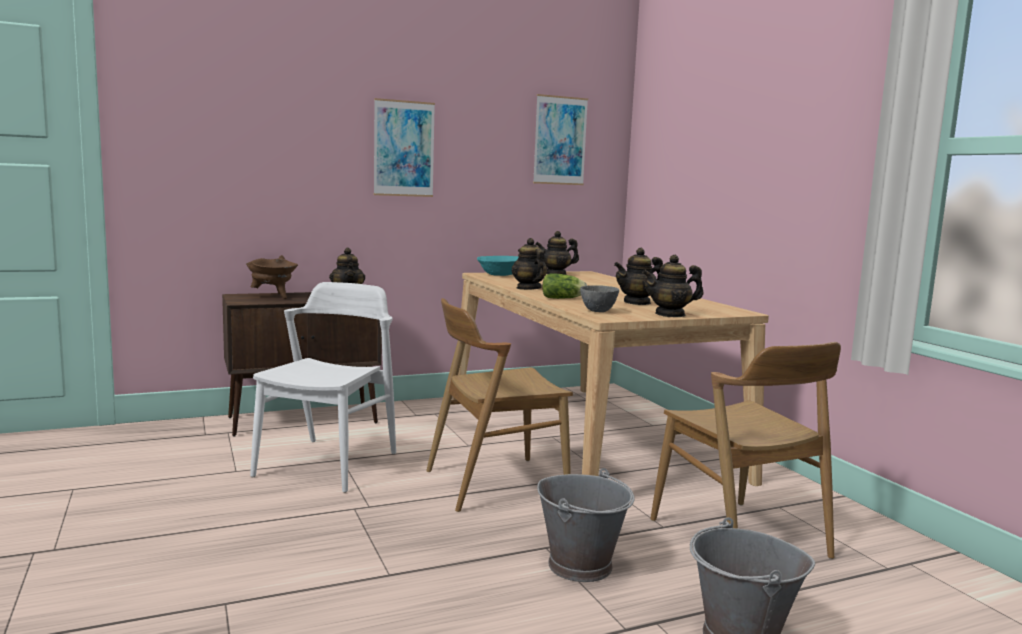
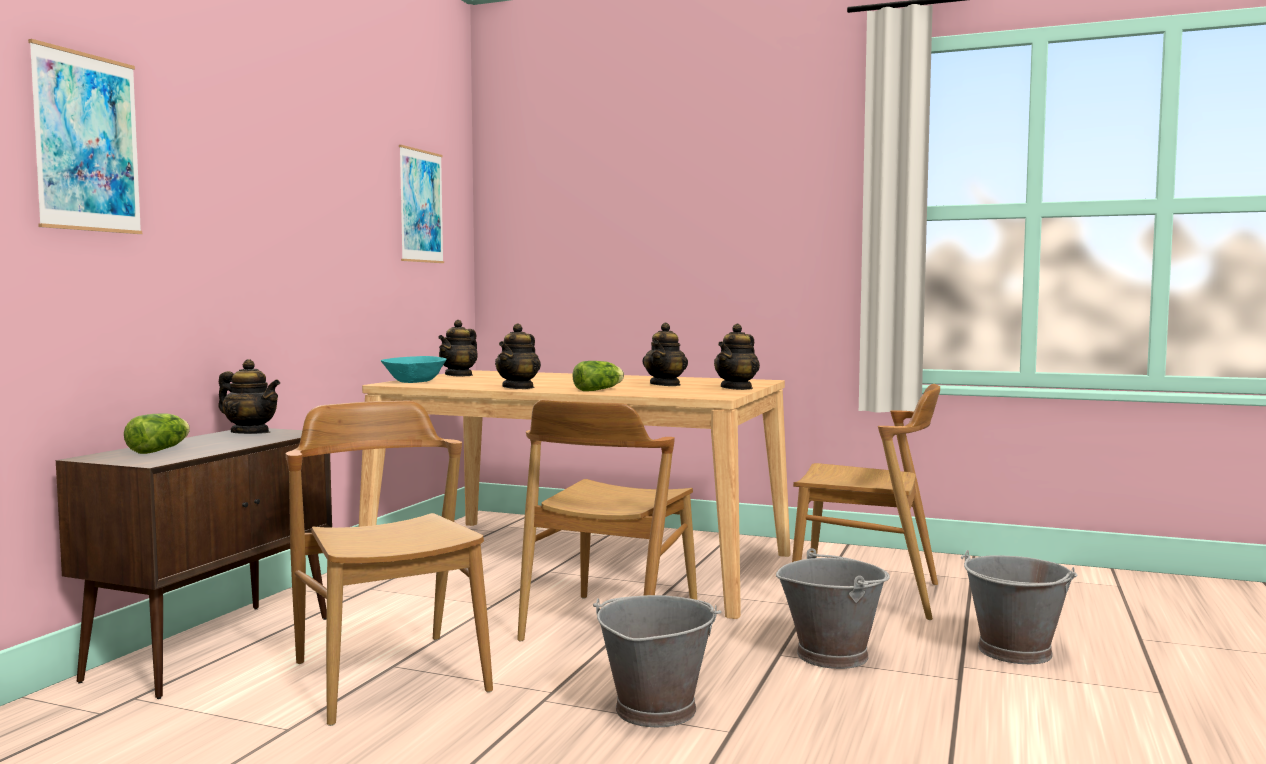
camera: 45 degrees left, 5 degrees down
brown cooking pot [246,255,298,299] -> lettuce [124,413,190,454]
white chair [250,282,396,493] -> brown chair [286,401,493,726]
picture [374,98,435,197] -> picture moved to [28,39,142,234]
teapot [512,238,547,290] -> teapot turned 90 degrees counterclockwise [495,323,541,389]
grey bowl [580,285,619,312] -> none
none -> grey bucket [593,595,722,728]

